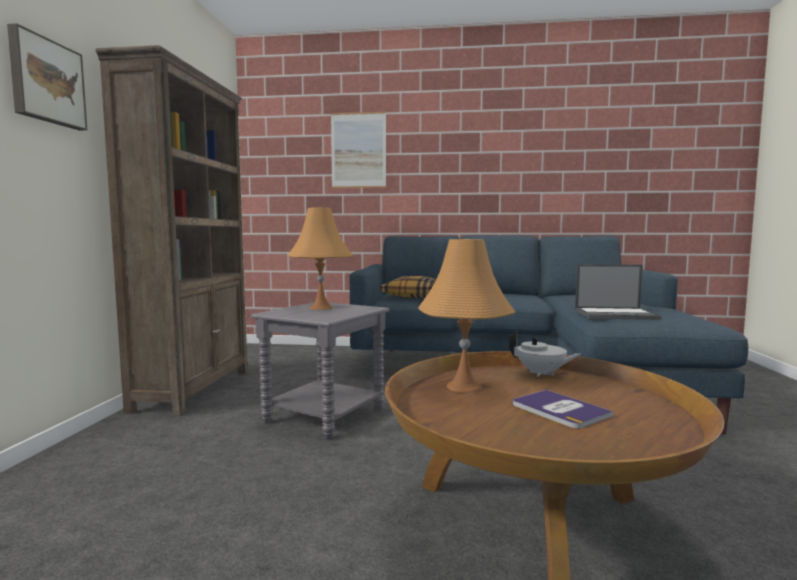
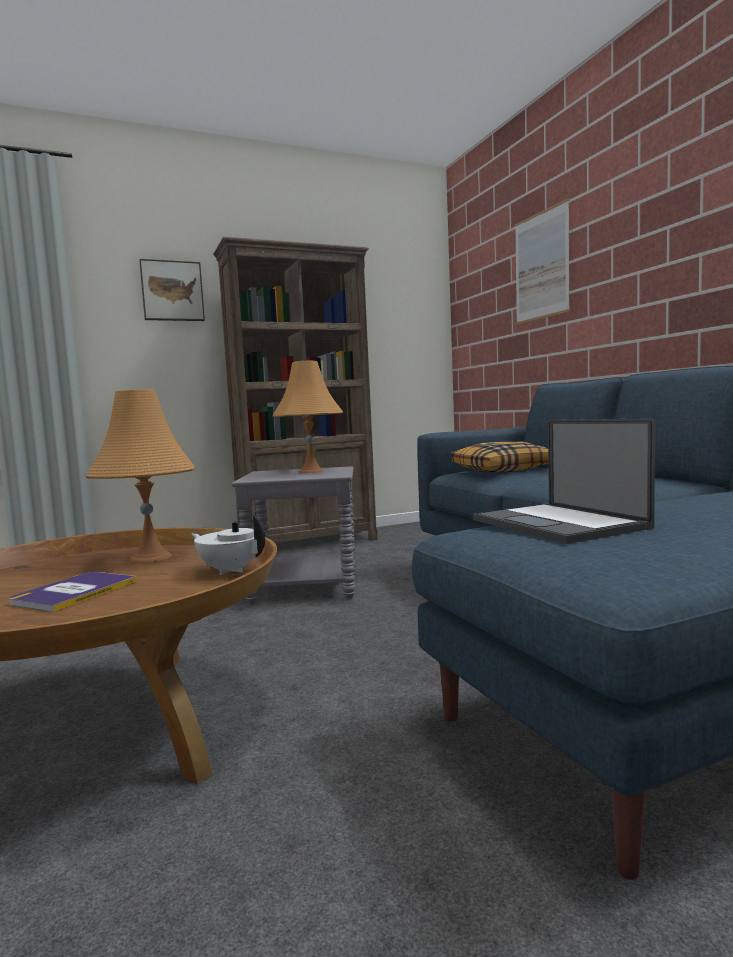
camera: 60 degrees right, 0 degrees up
white teapot [509,330,581,377] -> white teapot turned 120 degrees clockwise [191,515,265,575]

